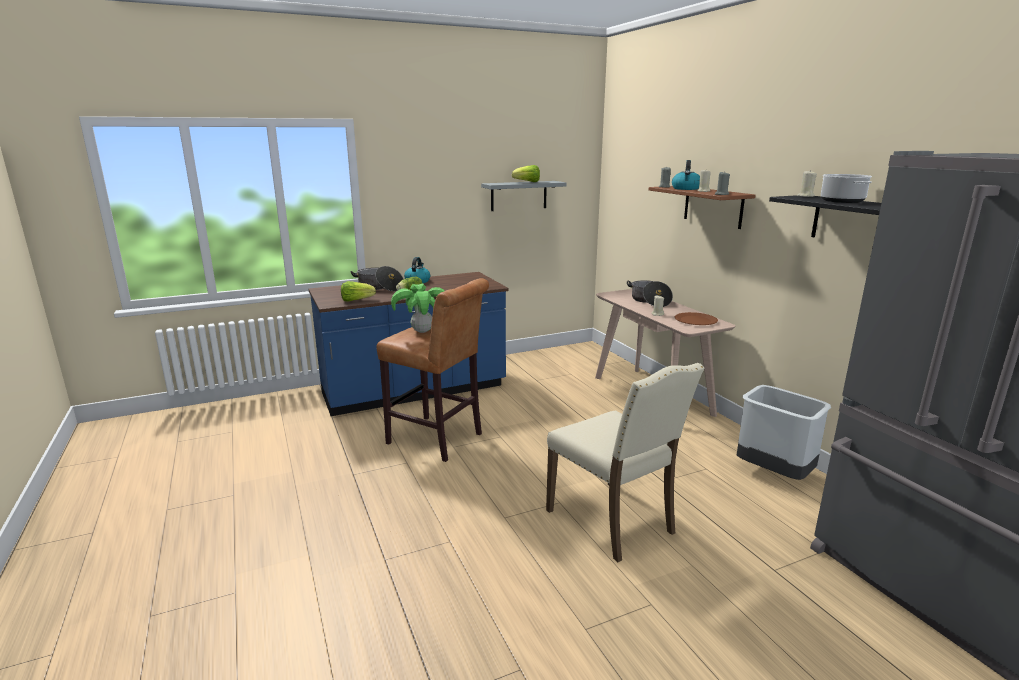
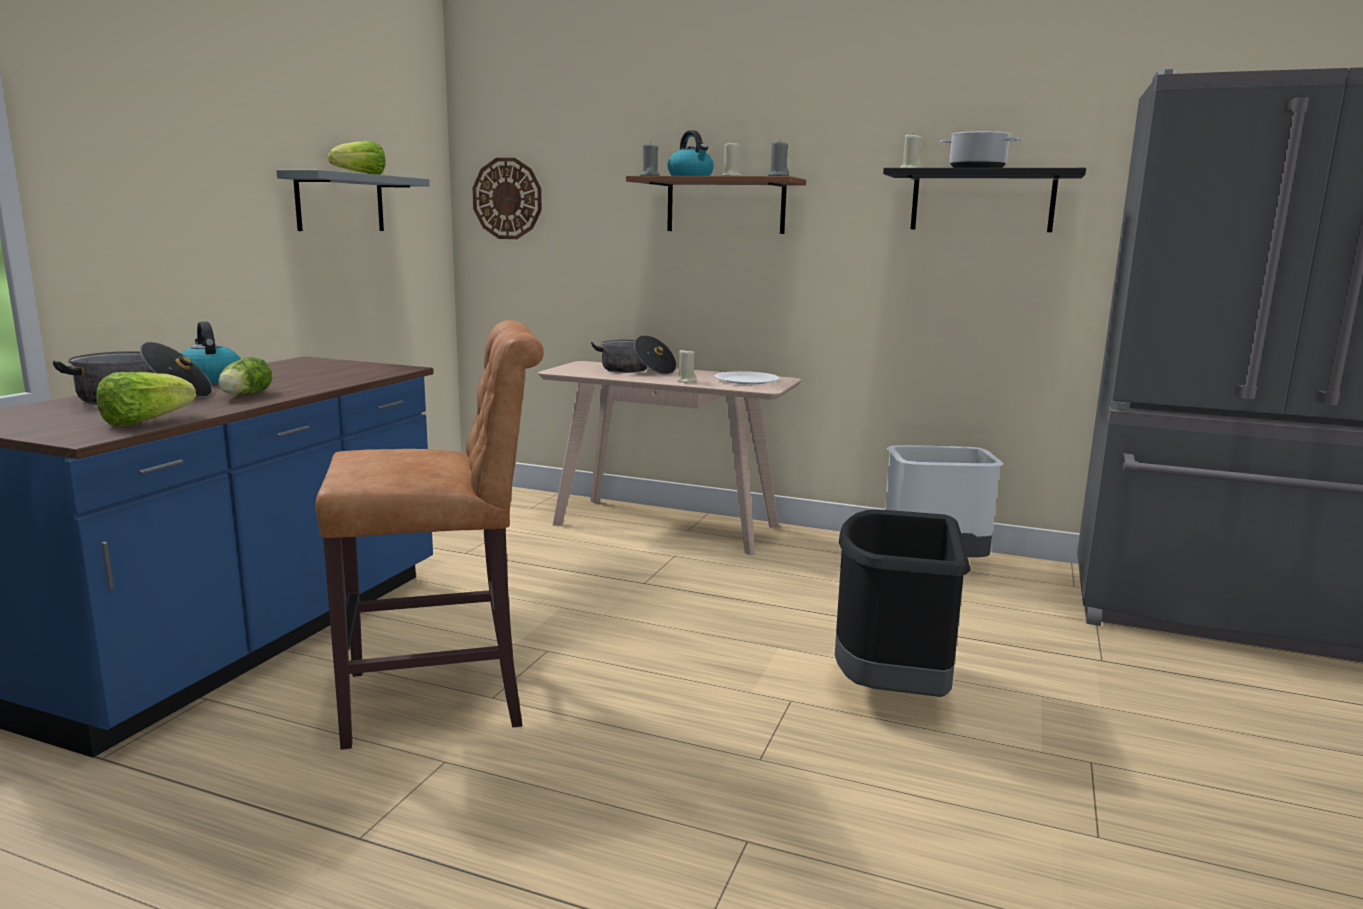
camera: 45 degrees left, 5 degrees down
potted plant [391,284,445,333] -> none
beige chair [546,363,705,562] -> black trash can [835,510,970,697]
brown plate [675,312,718,325] -> white plate [714,371,780,384]
none -> wall clock [473,158,542,239]

